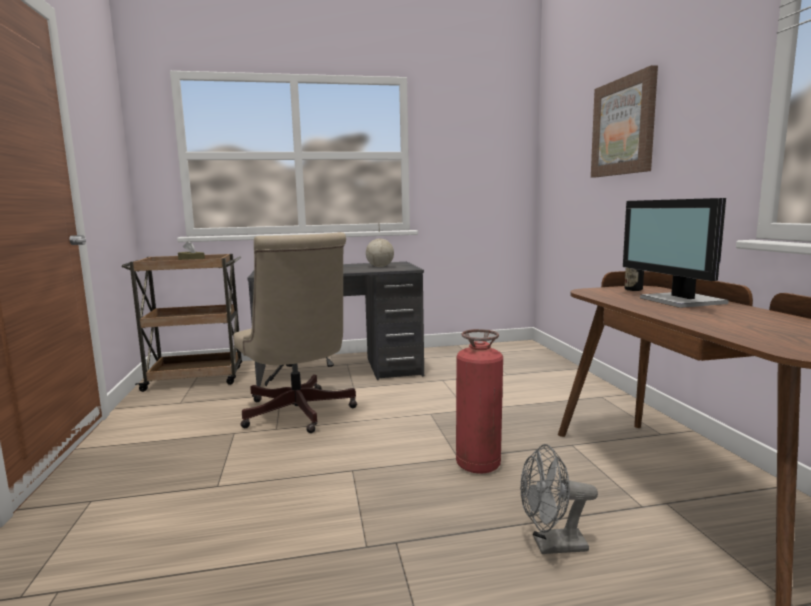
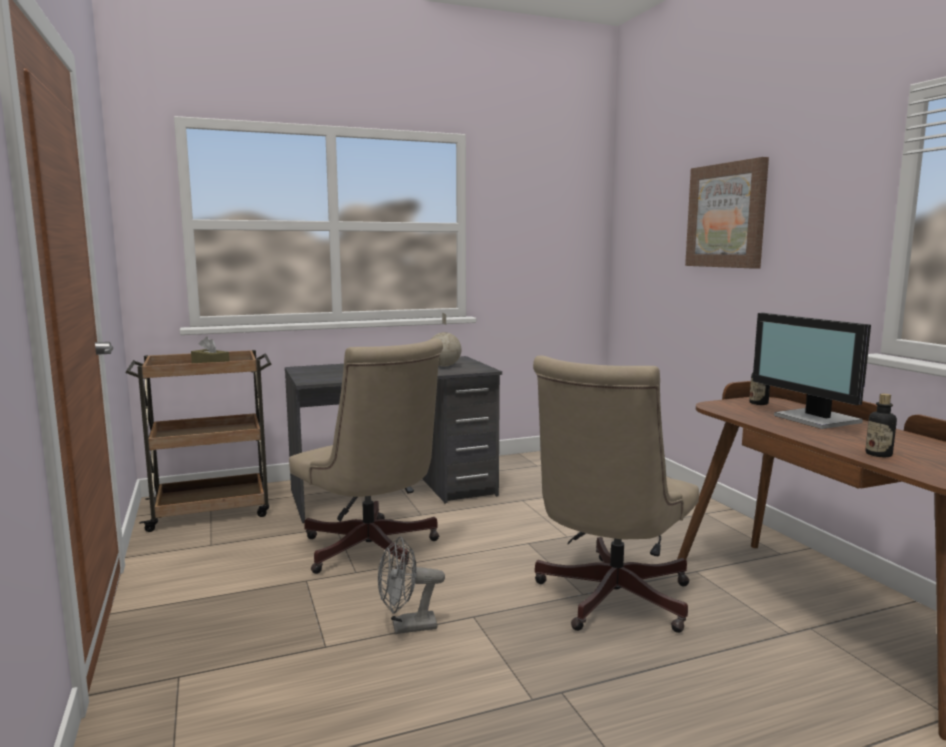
camera: 10 degrees left, 0 degrees up
fire extinguisher [456,329,503,474] -> beige office chair [533,355,699,633]
grey fan [520,444,598,554] -> grey fan moved to [378,536,445,634]
none -> bottle [866,394,897,457]

